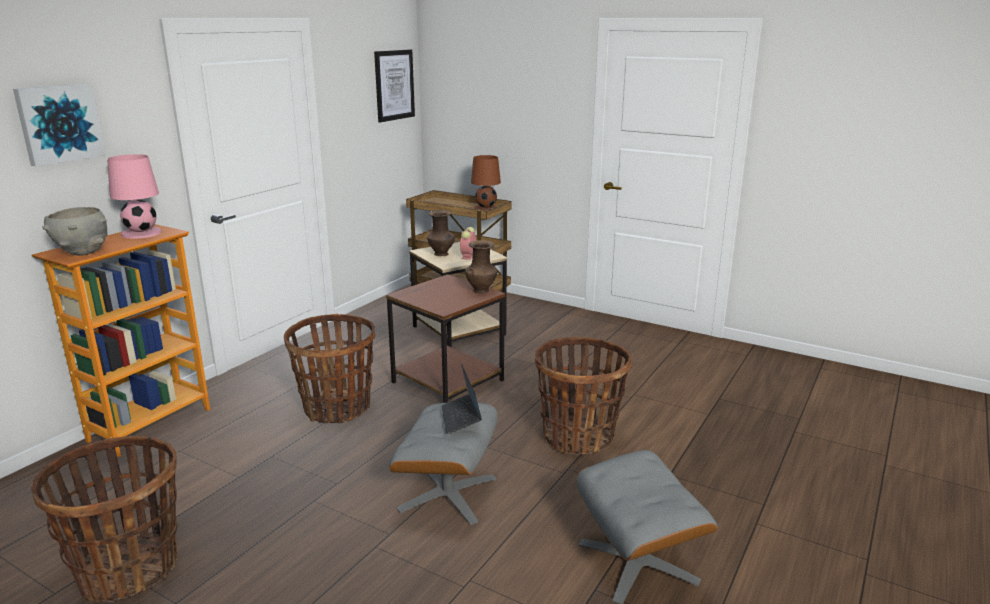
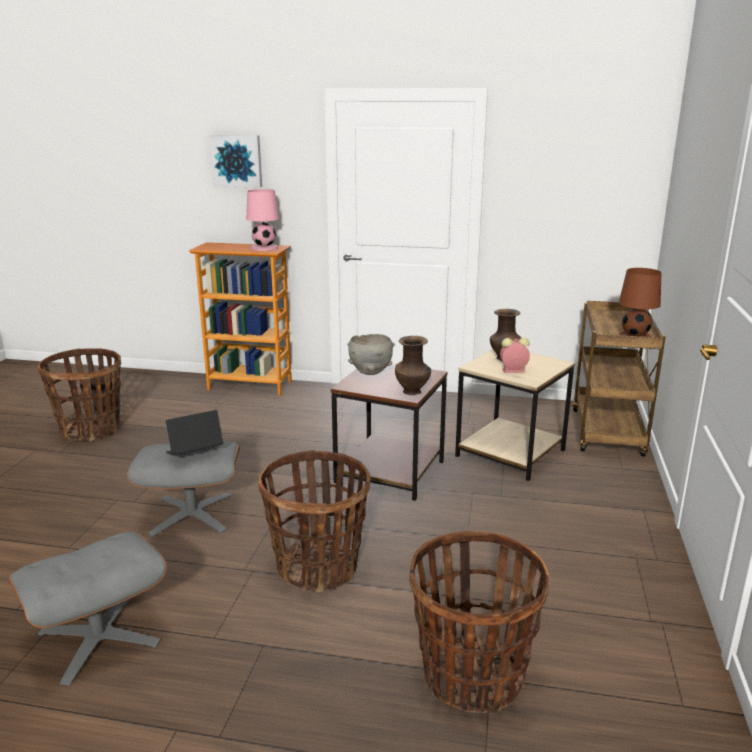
camera: 70 degrees right, 0 degrees up
grey bowl [42,207,108,255] -> grey bowl moved to [347,334,395,375]
basket [284,314,375,423] -> basket moved to [409,531,550,713]
picture [374,49,415,122] -> none

